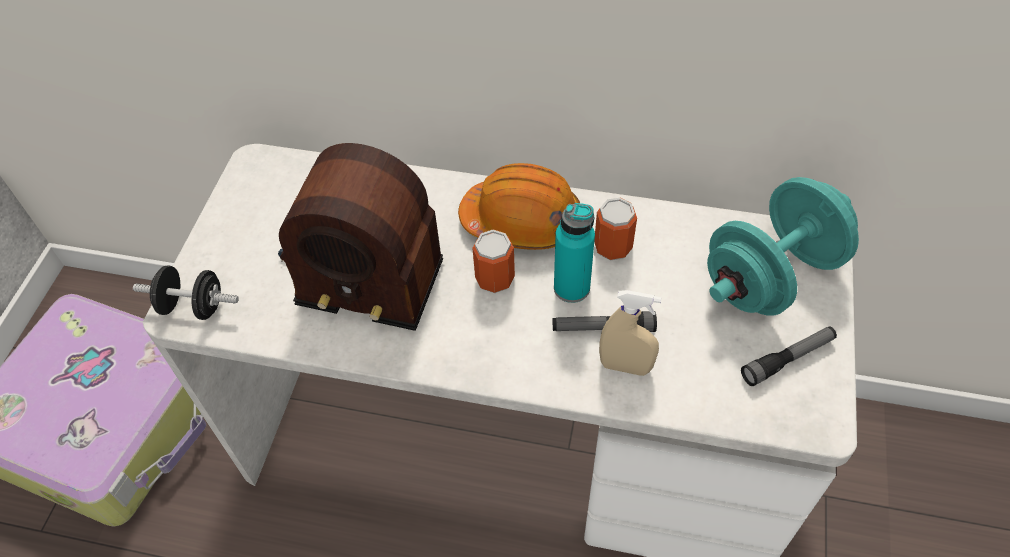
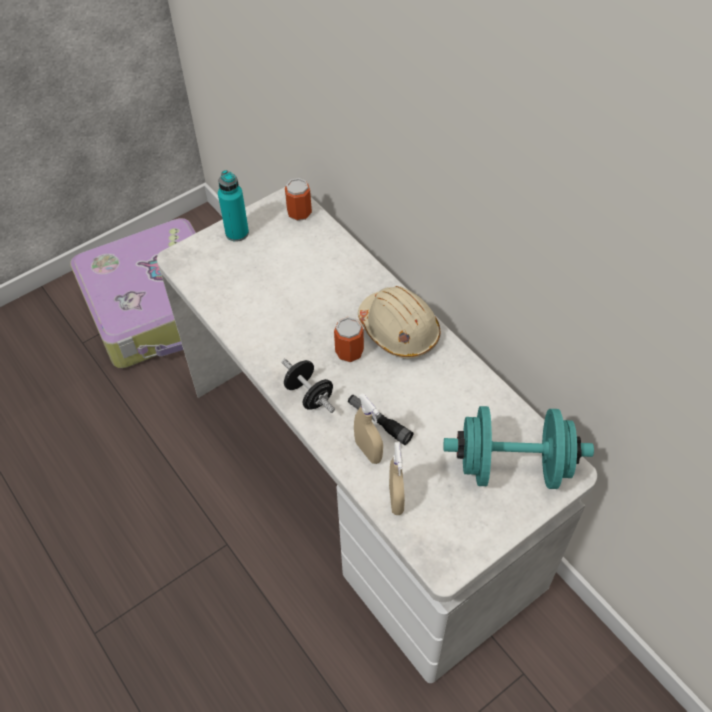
camera: 40 degrees right, 0 degrees up
black dumbbell [133,265,239,320] -> black dumbbell moved to [282,359,335,413]
radio [278,143,443,331] -> none
orange hard hat [458,163,580,250] -> beige hard hat [358,286,440,359]
turquoise bottle [554,203,595,303] -> turquoise bottle moved to [218,170,249,242]
can [594,198,637,261] -> can moved to [285,178,312,221]
flashlight [741,326,837,386] -> none
none -> beige spray bottle [389,442,405,515]

